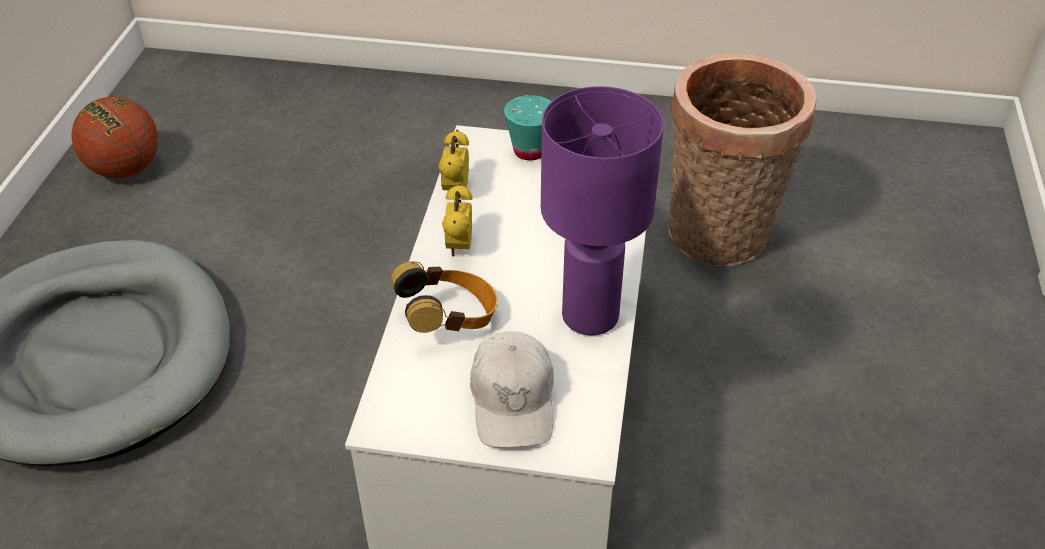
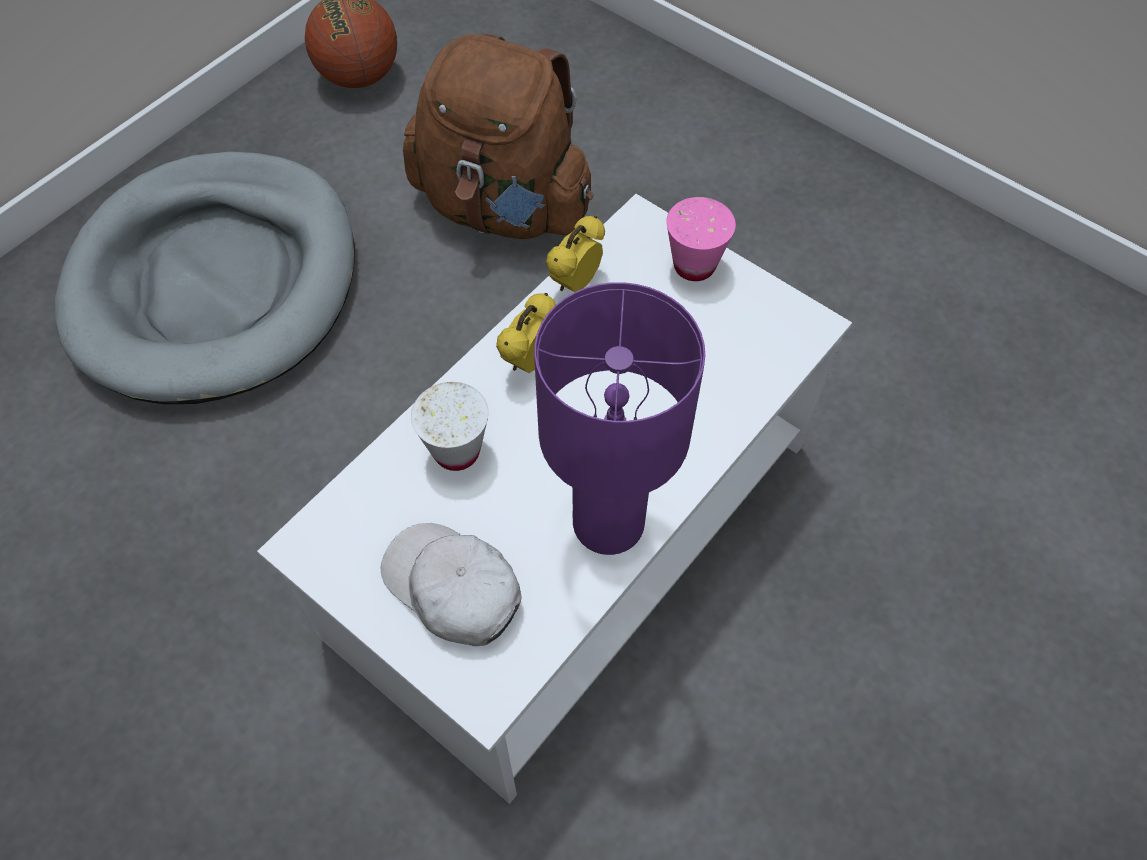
camera: 30 degrees right, 15 degrees up
headphones [390,261,498,333] -> white cup [411,382,489,471]
white cap [470,331,554,448] -> white cap turned 105 degrees clockwise [381,523,522,646]
turquoise cup [504,95,552,160] -> pink cup [666,197,736,281]
basket [668,53,817,266] -> none
none -> brown backpack [403,34,593,239]

